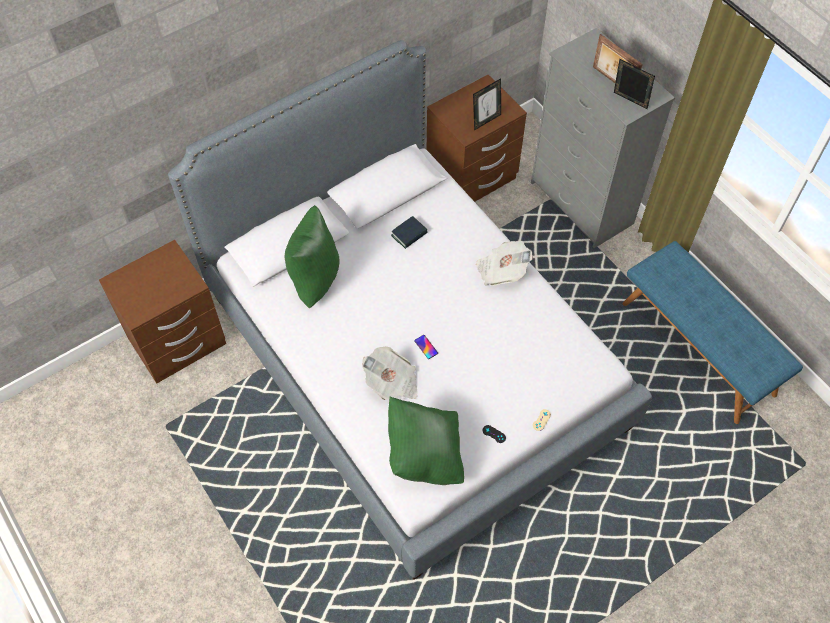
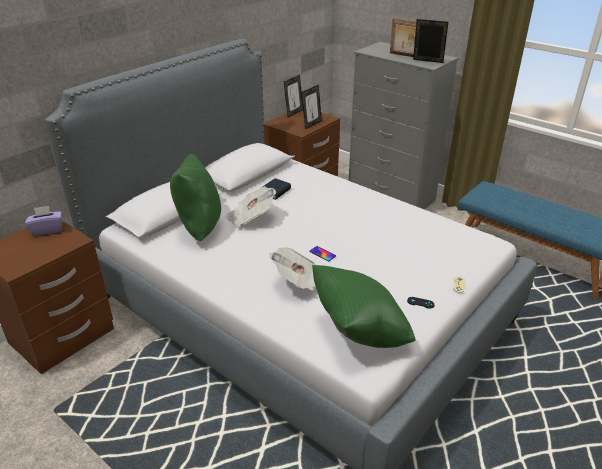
camera: 15 degrees left, 25 degrees down
newspaper [476,241,533,286] -> newspaper moved to [225,187,276,227]
none -> purple tissue box [25,206,62,236]
none -> picture frame [284,75,303,118]

